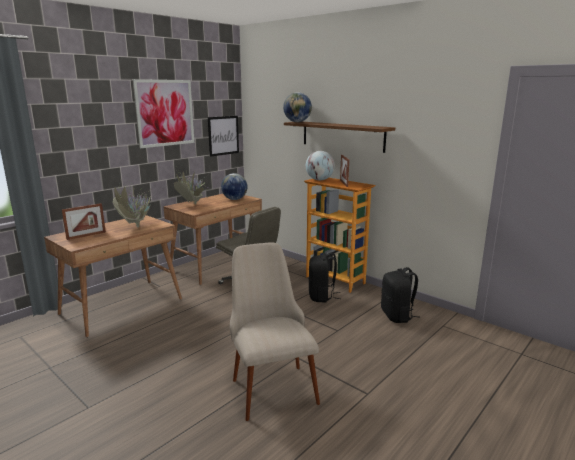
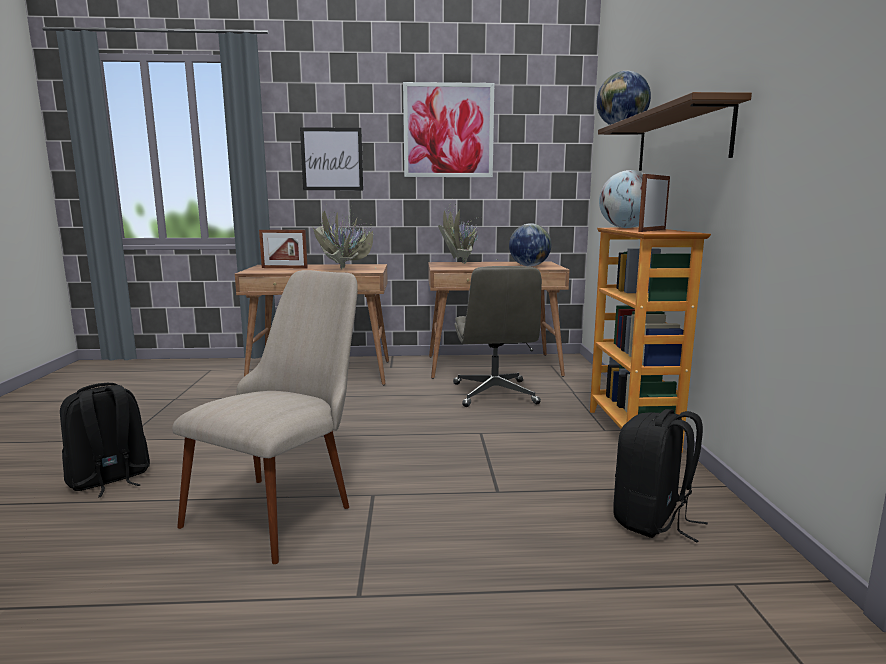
camera: 45 degrees right, 5 degrees down
picture [208,116,239,157] -> picture moved to [300,127,363,190]
black backpack [309,252,340,303] -> black backpack moved to [60,383,150,498]

